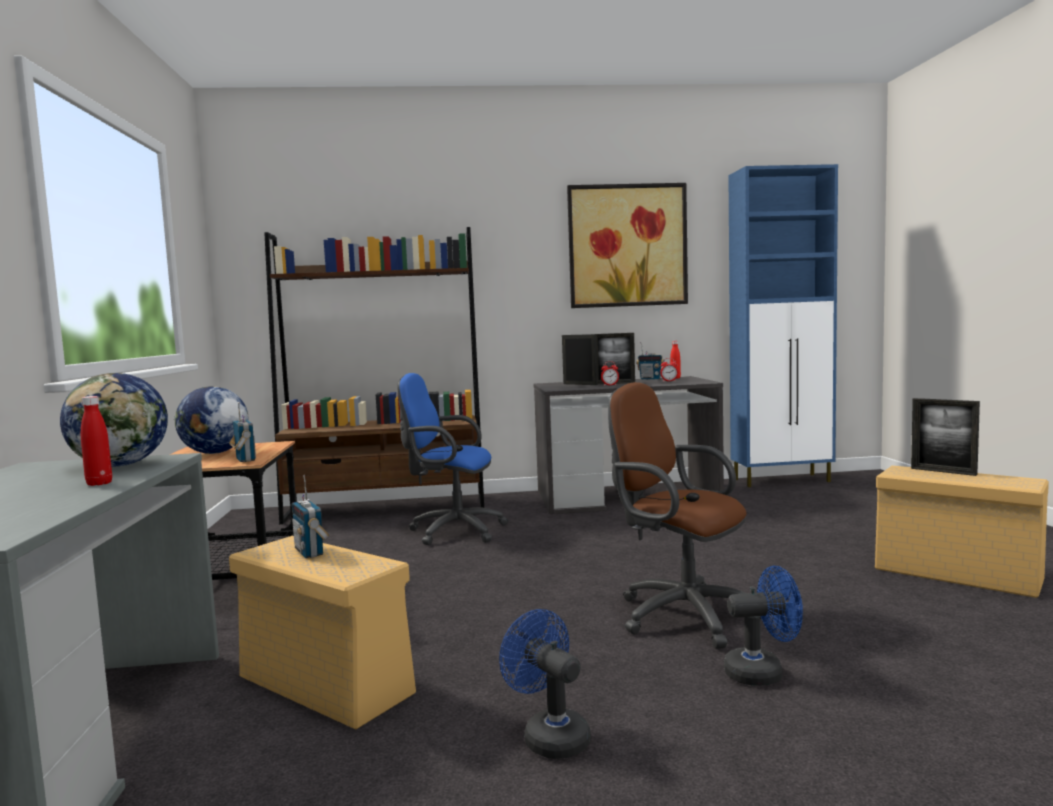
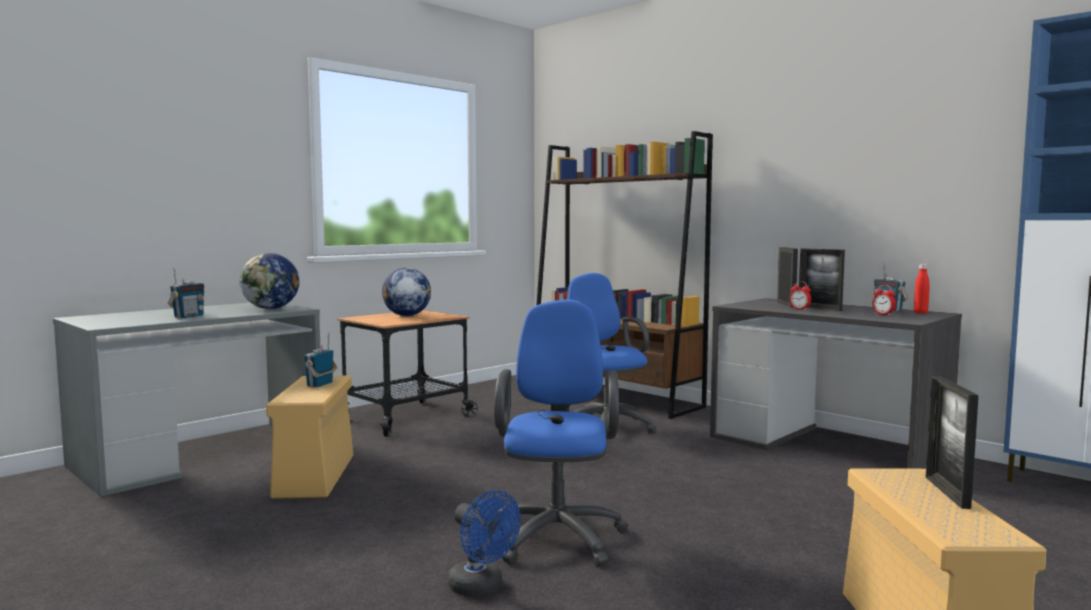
camera: 50 degrees right, 0 degrees up
red bottle [81,396,112,486] -> none
radio [229,402,256,462] -> radio moved to [168,267,205,318]
blue fan [499,609,591,759] -> none
picture [567,183,688,308] -> none
brown office chair [608,382,767,649] -> blue office chair [494,299,628,567]

